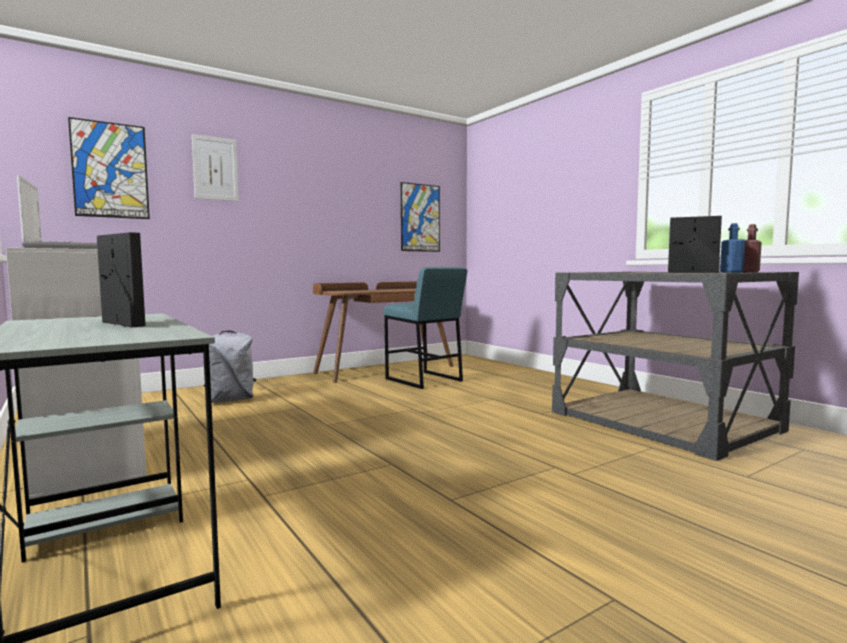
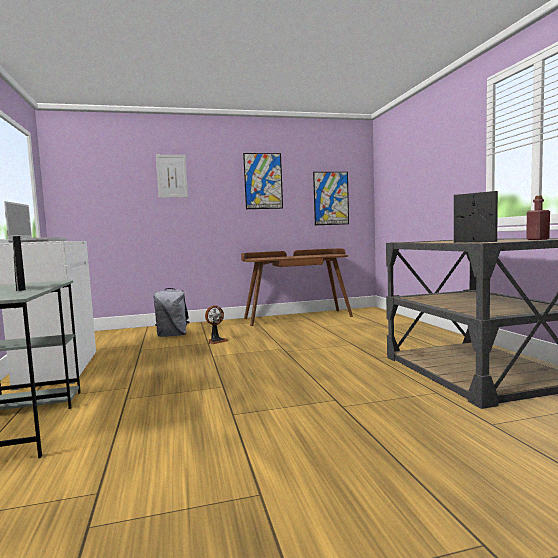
camera: 20 degrees right, 0 degrees up
picture [68,117,150,219] -> picture moved to [243,153,283,209]
blue stool [383,267,467,389] -> none
blue bottle [720,223,746,273] -> none
none -> fan [205,305,228,344]

